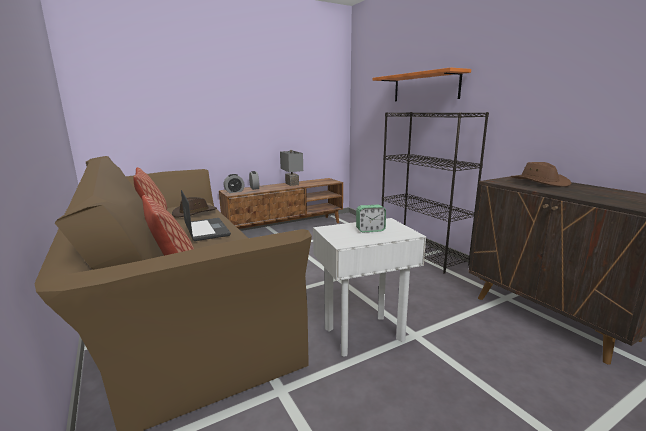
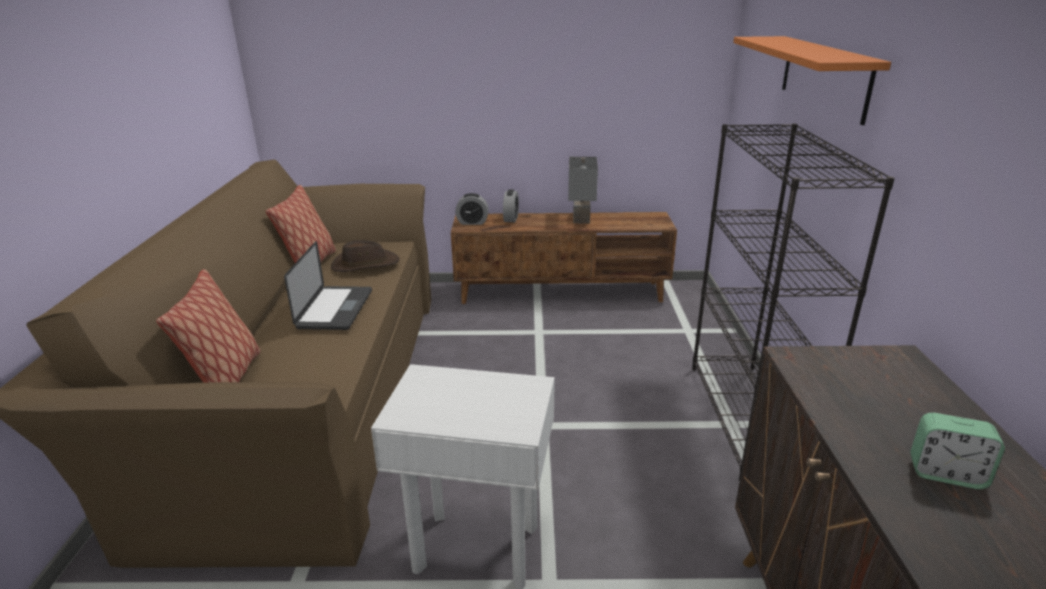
camera: 30 degrees right, 10 degrees up
alarm clock [356,205,386,232] -> alarm clock moved to [910,413,1005,489]
brown hat [511,162,572,187] -> none

